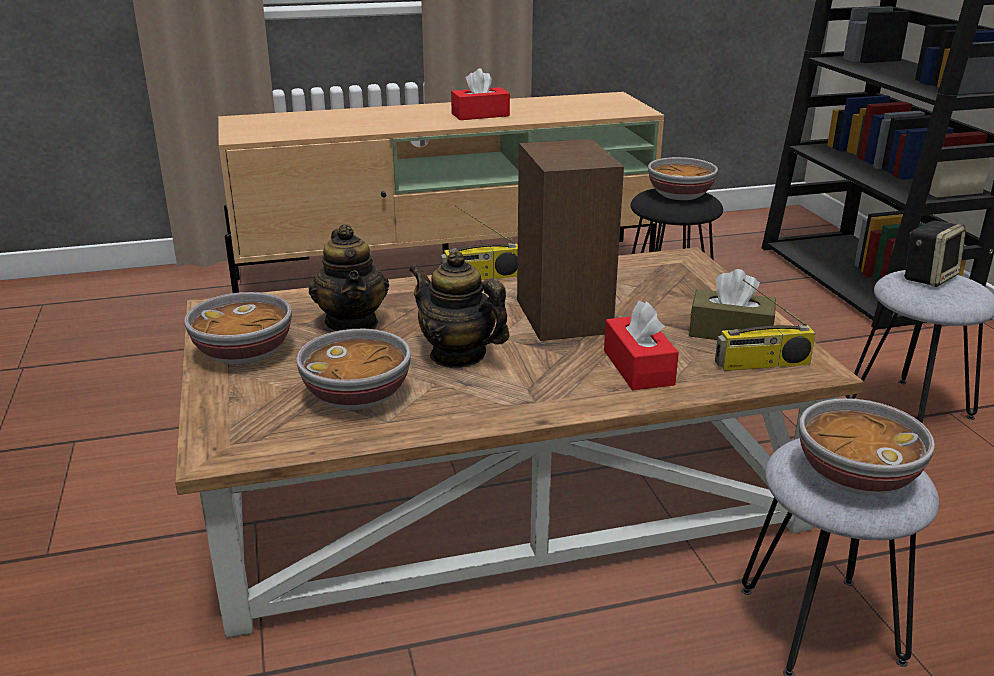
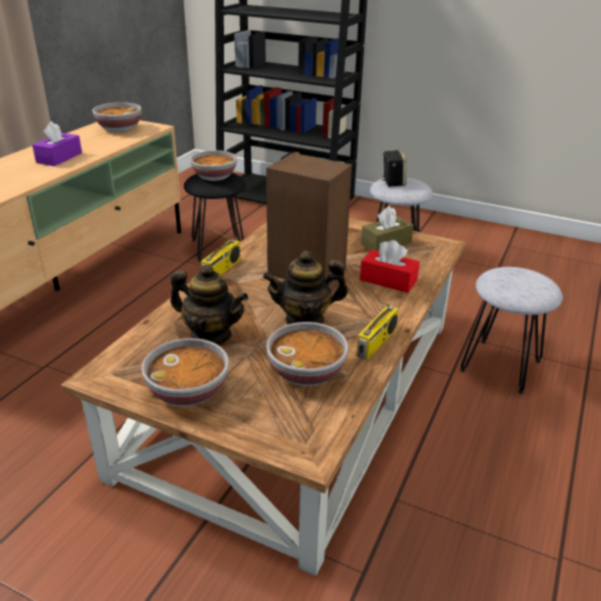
camera: 50 degrees left, 5 degrees up
red tissue box [451,68,510,120] -> purple tissue box [32,121,82,166]
radio [715,279,816,371] -> radio moved to [356,295,399,360]
bowl [799,398,935,495] -> bowl moved to [92,102,142,132]

